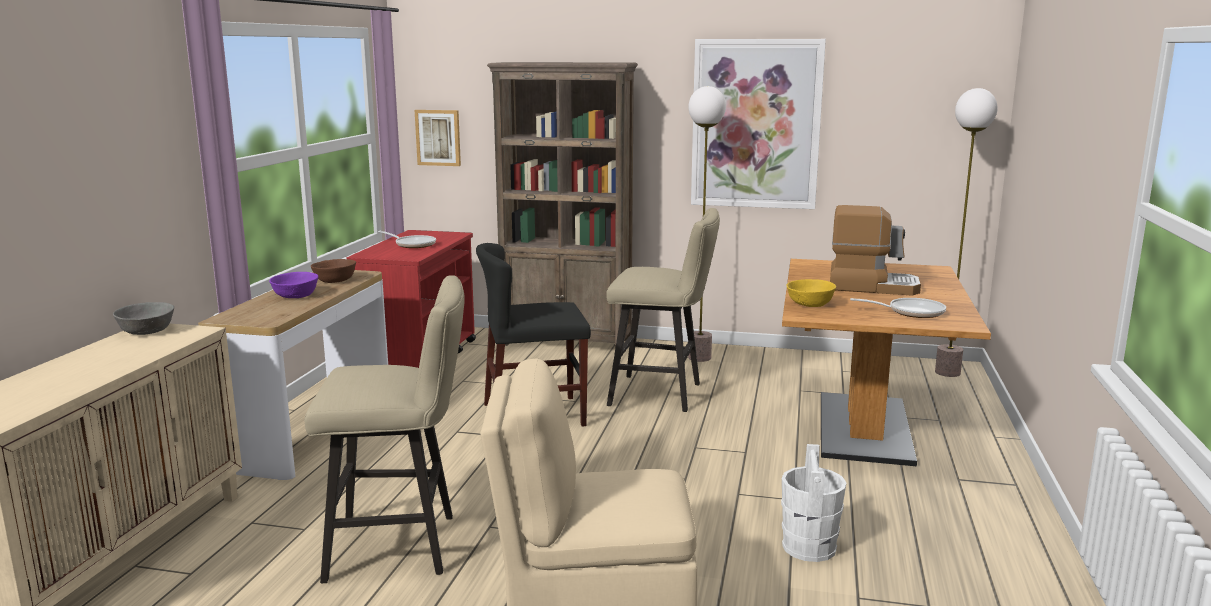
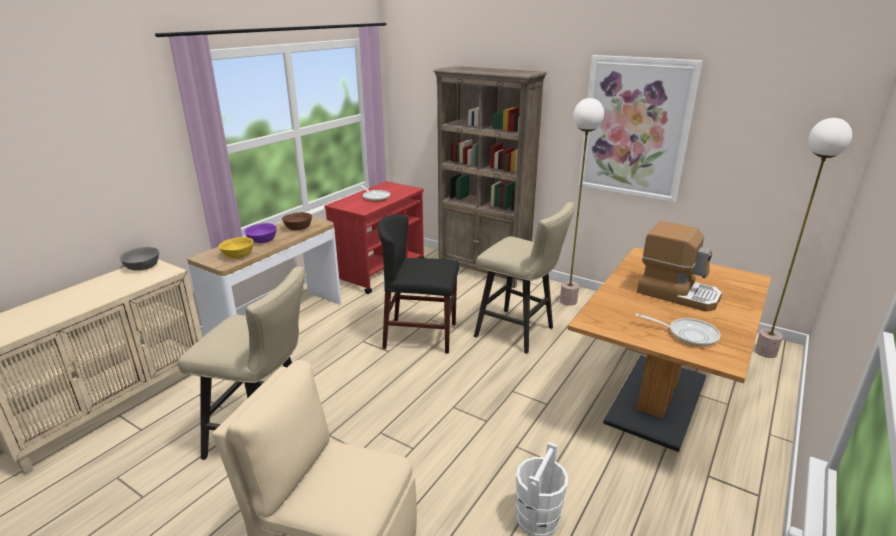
camera: 20 degrees right, 10 degrees up
picture [415,110,461,166] -> none
yellow bowl [786,279,836,307] -> yellow bowl moved to [218,237,253,259]

